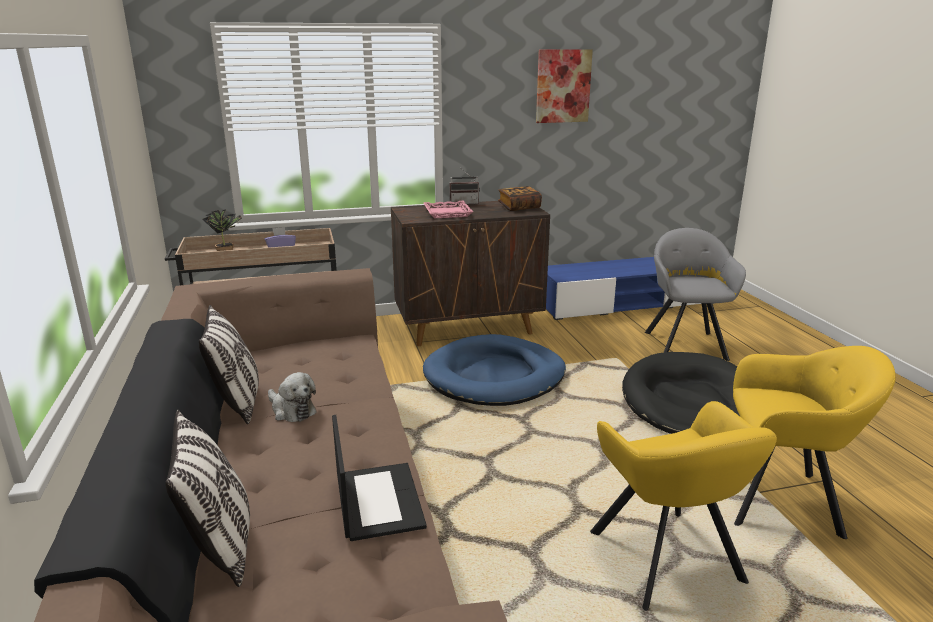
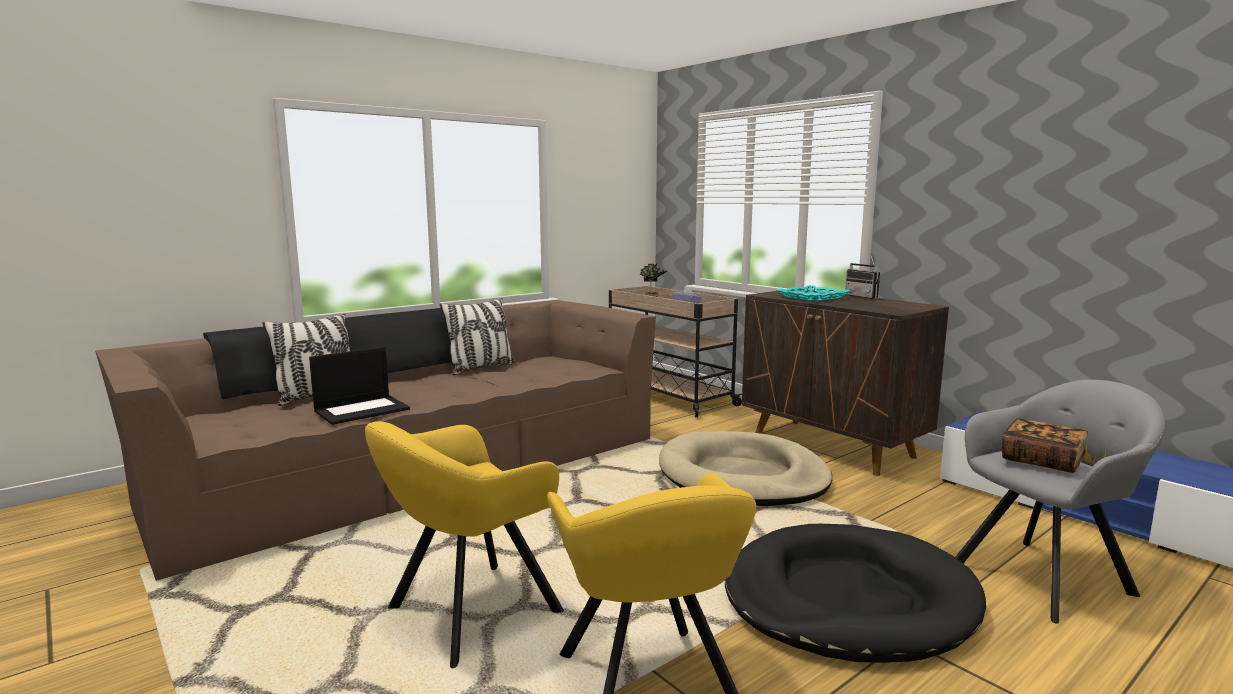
camera: 65 degrees right, 10 degrees down
plush toy [268,372,316,422] -> none
pink tray [423,201,473,218] -> turquoise tray [777,285,850,302]
blue dog bed [423,334,566,406] -> beige dog bed [659,431,832,506]
book [498,186,542,211] -> book moved to [1002,418,1088,473]
picture [536,49,593,123] -> none

